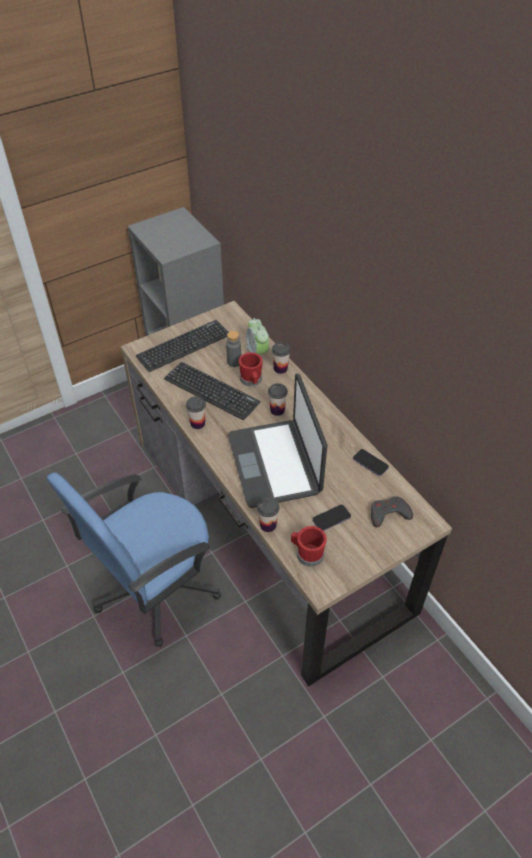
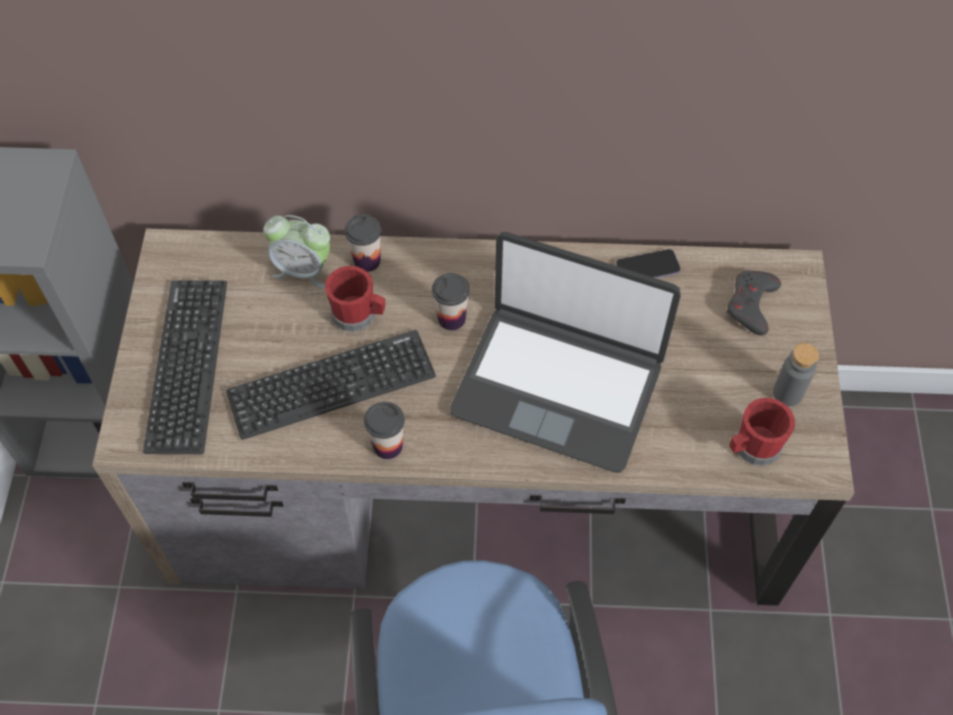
camera: 55 degrees left, 10 degrees up
grey bottle [226,331,241,367] -> grey bottle moved to [773,343,819,406]
cup [257,498,280,532] -> none
phone [312,504,351,531] -> none

